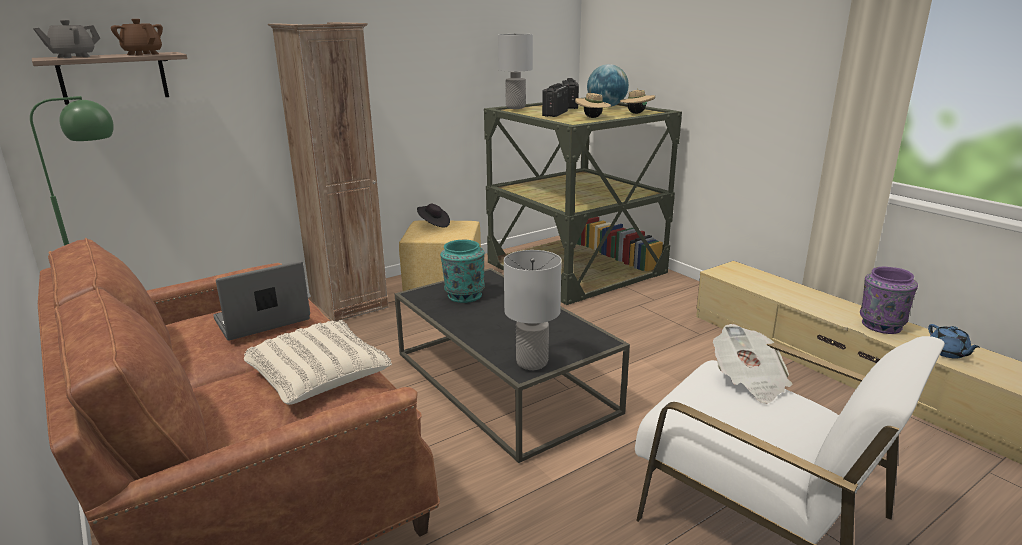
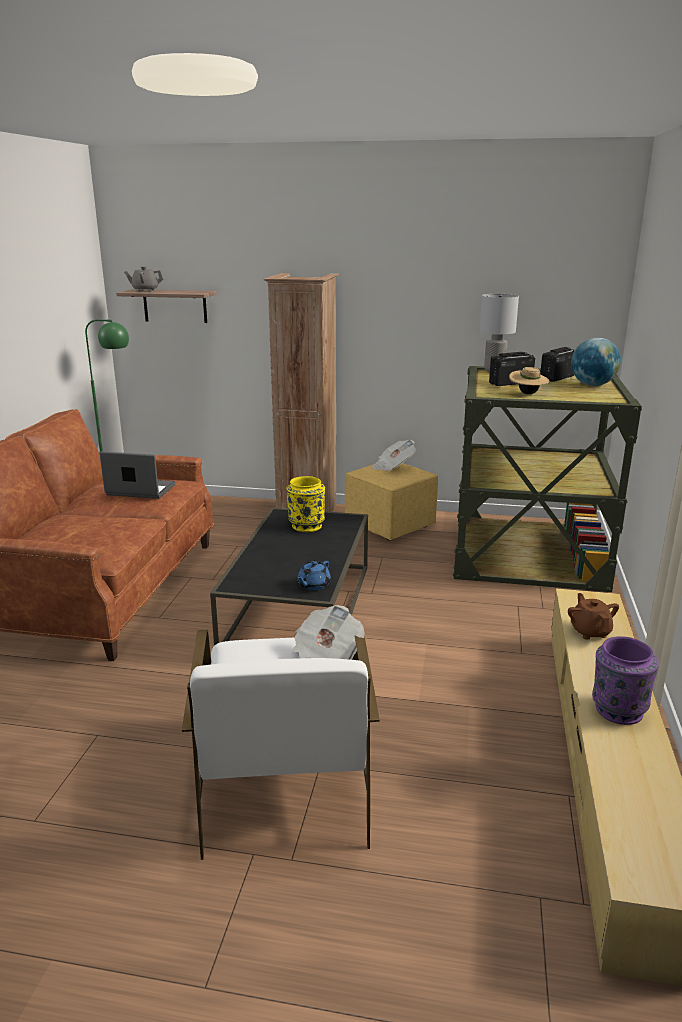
camera: 45 degrees right, 0 degrees up
brown teapot [111,19,163,55] -> brown teapot moved to [568,593,619,640]
beige pillow [244,320,392,405] -> none
black hat [417,204,450,228] -> newspaper [372,440,416,471]
turquoise vase [440,240,485,303] -> yellow vase [286,476,325,532]
grey table lamp [504,250,562,370] -> none
beige hat [619,89,655,114] -> none
blue teapot [928,324,980,359] -> blue teapot moved to [297,561,331,590]

